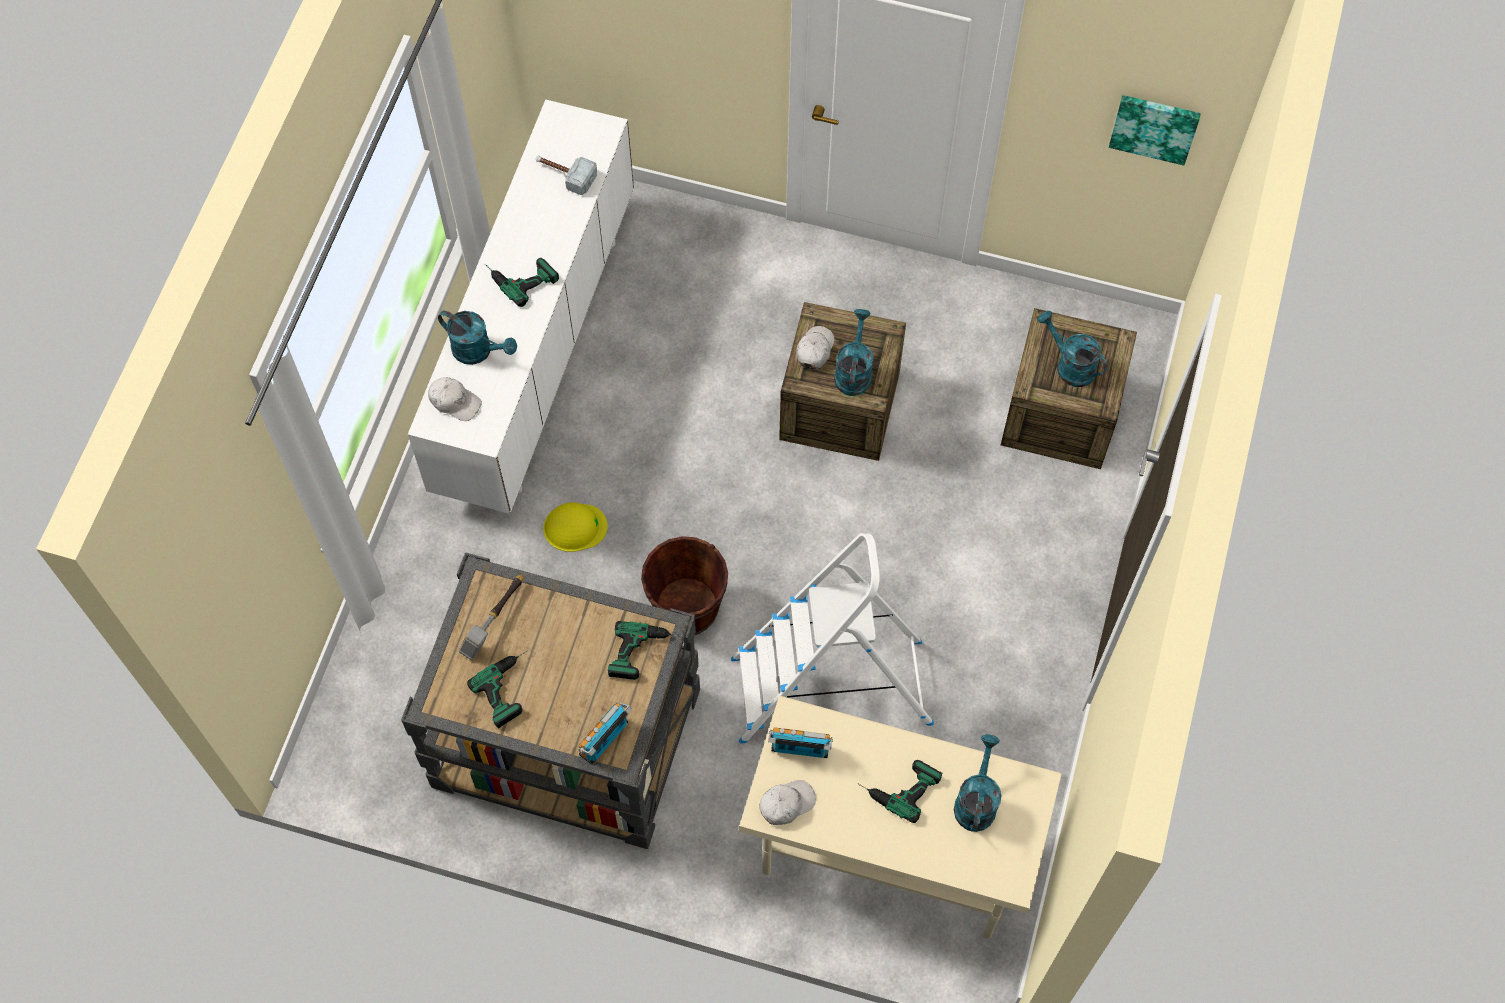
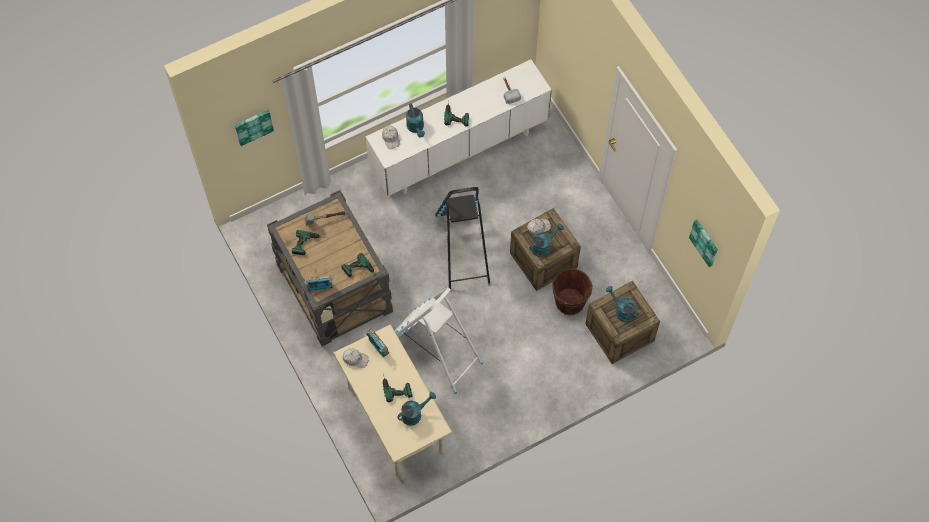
camera: 45 degrees right, 0 degrees up
yellow hard hat [543,502,608,552] -> none
brown bucket [641,536,728,635] -> brown bucket moved to [552,269,593,315]
turquoise watering can [1037,311,1108,387] -> turquoise watering can turned 45 degrees counterclockwise [606,286,639,322]
none -> picture [235,110,274,146]
none -> black step ladder [435,187,490,292]

